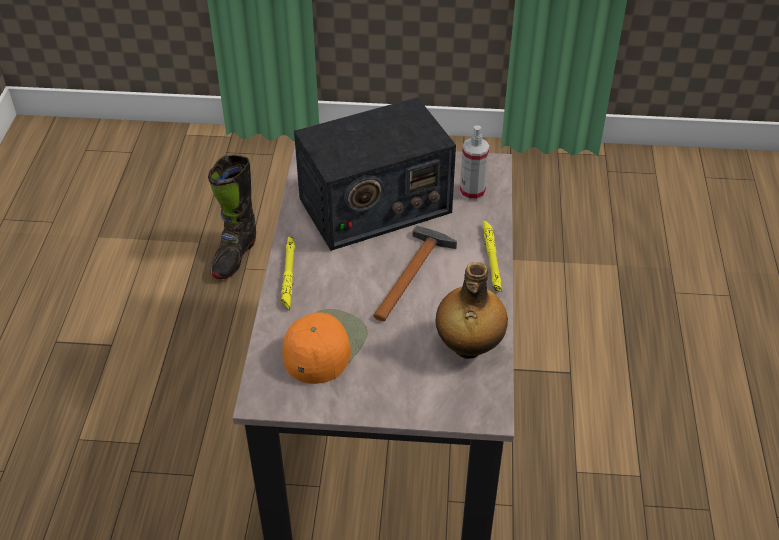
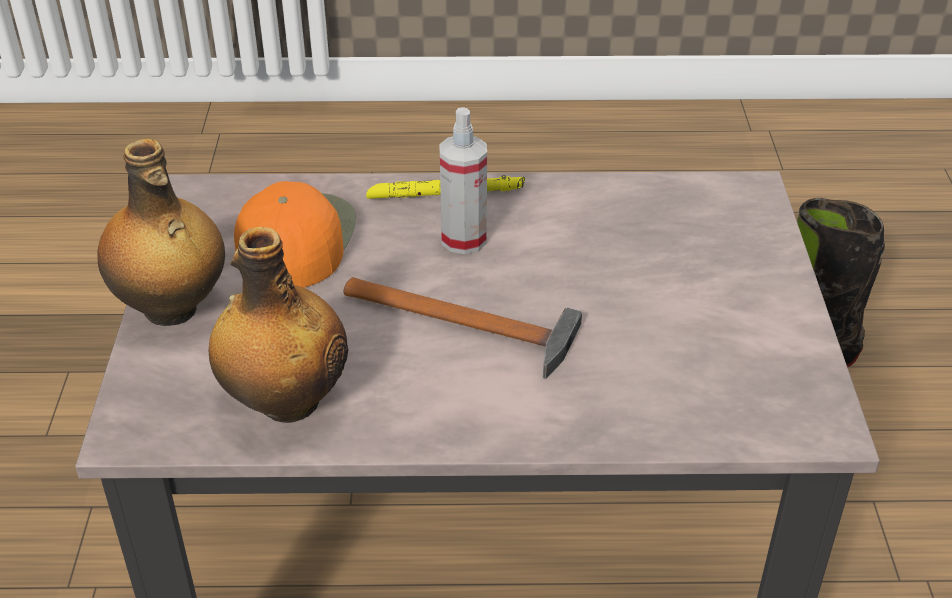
camera: 85 degrees right, 5 degrees down
orange cap [282,309,368,384] -> orange cap turned 105 degrees counterclockwise [234,181,356,288]
radio [294,97,456,251] -> none
spray bottle [460,125,489,201] -> spray bottle moved to [439,107,487,254]
yellow flashlight [483,221,502,292] -> none
none -> bottle [97,139,225,326]

